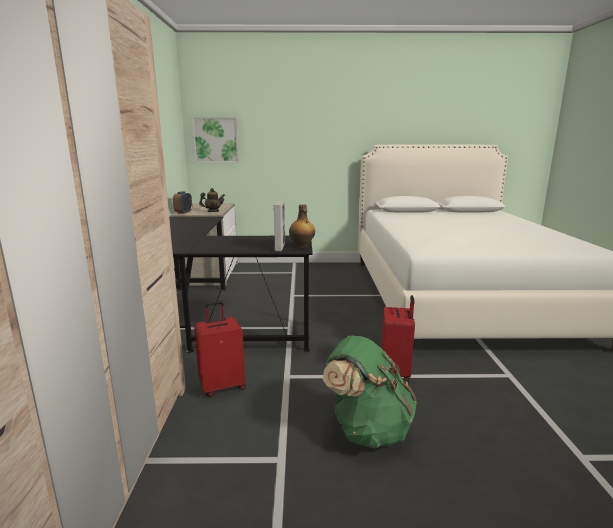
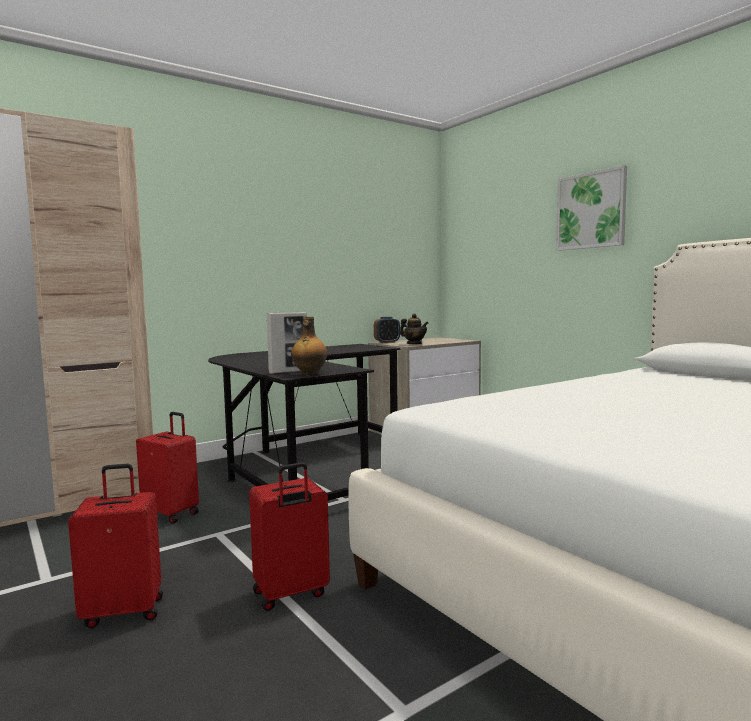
camera: 55 degrees right, 10 degrees down
picture [192,117,239,163] -> picture moved to [556,165,627,251]
green backpack [323,336,417,449] -> red suitcase [68,464,163,628]

